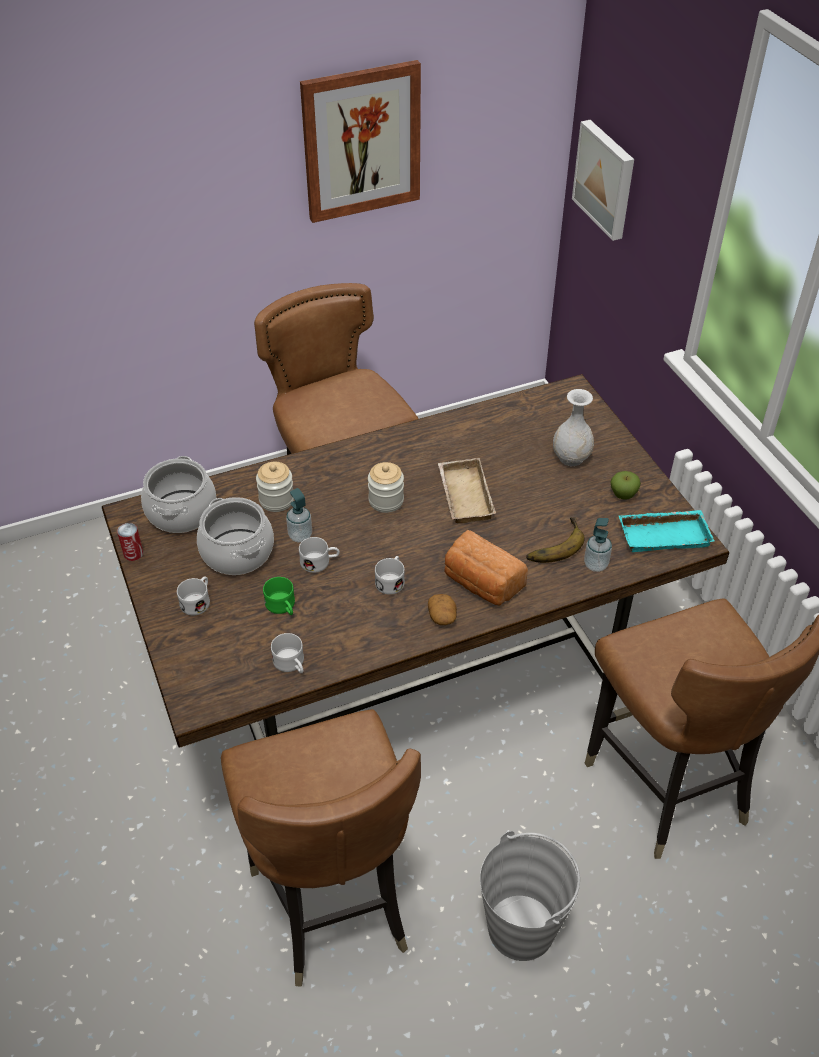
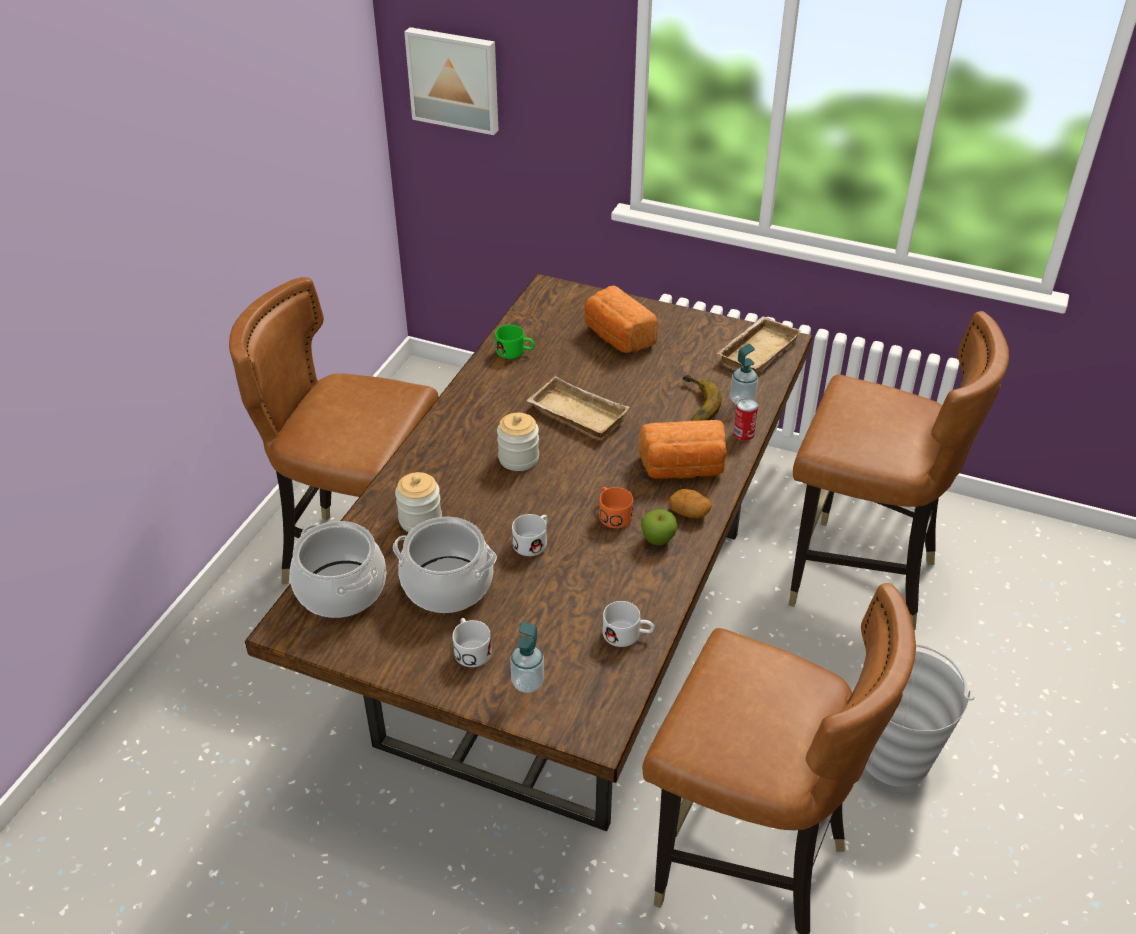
camera: 45 degrees left, 5 degrees down
can [117,523,143,561] -> can moved to [733,398,758,441]
green mug [263,577,295,615] -> green mug moved to [495,325,535,359]
soap dispenser [286,488,312,543] -> soap dispenser moved to [510,622,544,693]
picture [300,60,421,223] -> none
white mug [375,556,405,595] -> orange mug [599,487,633,528]
white vase [553,389,594,466] -> bread [584,285,658,353]
apple [610,471,641,500] -> apple moved to [641,509,677,545]
turquoise tray [618,510,714,552] -> beige tray [717,316,801,373]

